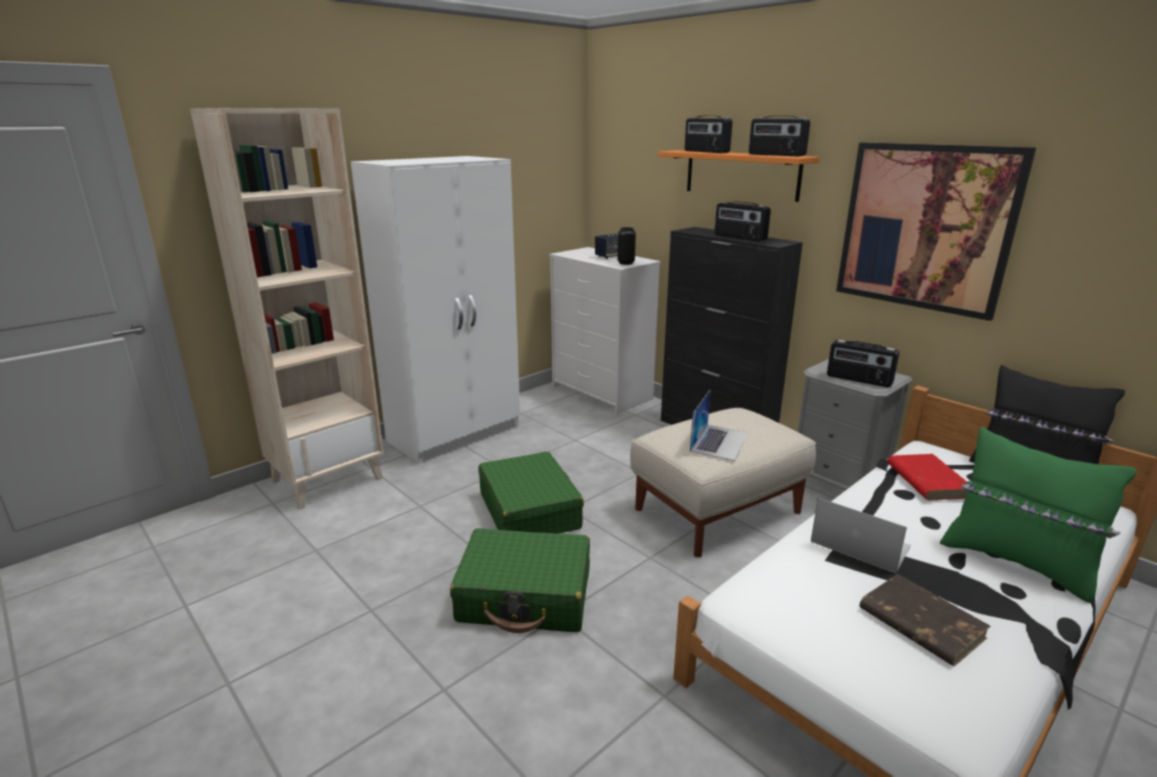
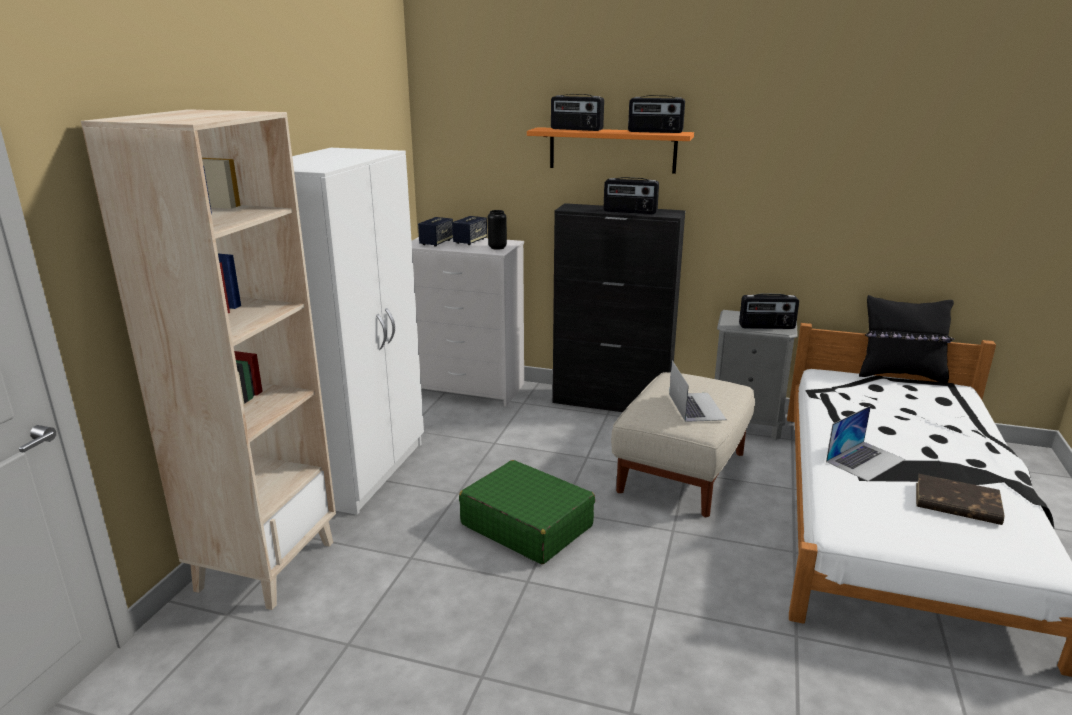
camera: 30 degrees left, 0 degrees up
green suitcase [450,528,590,633] -> none
laptop [811,498,911,574] -> laptop turned 135 degrees clockwise [826,406,905,481]
picture [836,142,1036,321] -> none
red book [887,454,968,501] -> none
green pillow [940,427,1137,603] -> none
none -> speaker [418,217,453,247]

